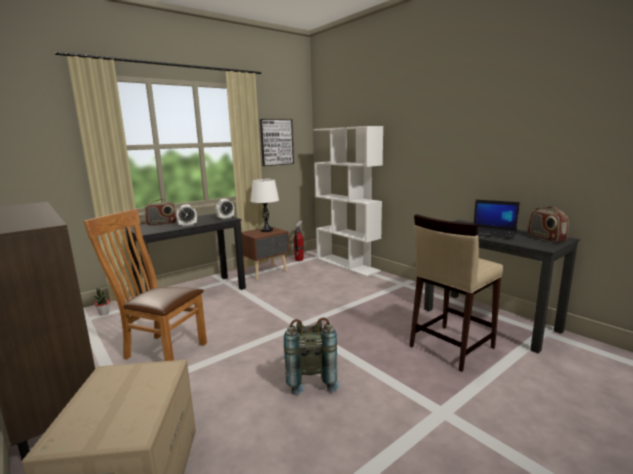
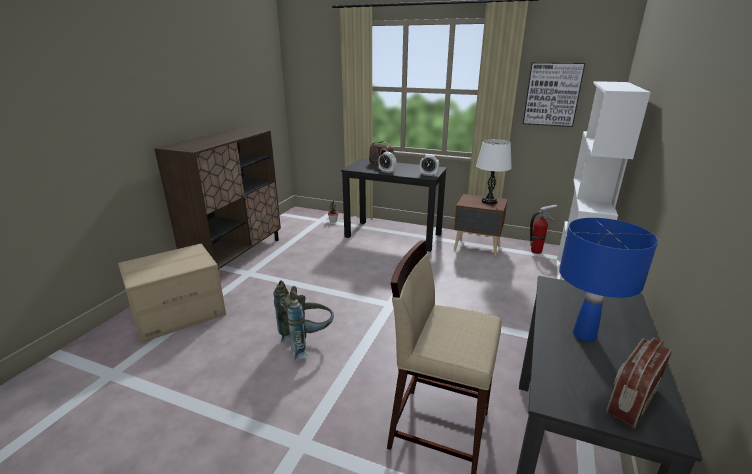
camera: 60 degrees right, 10 degrees up
brown chair [83,209,207,361] -> none
laptop [474,200,520,239] -> blue table lamp [559,218,658,342]

